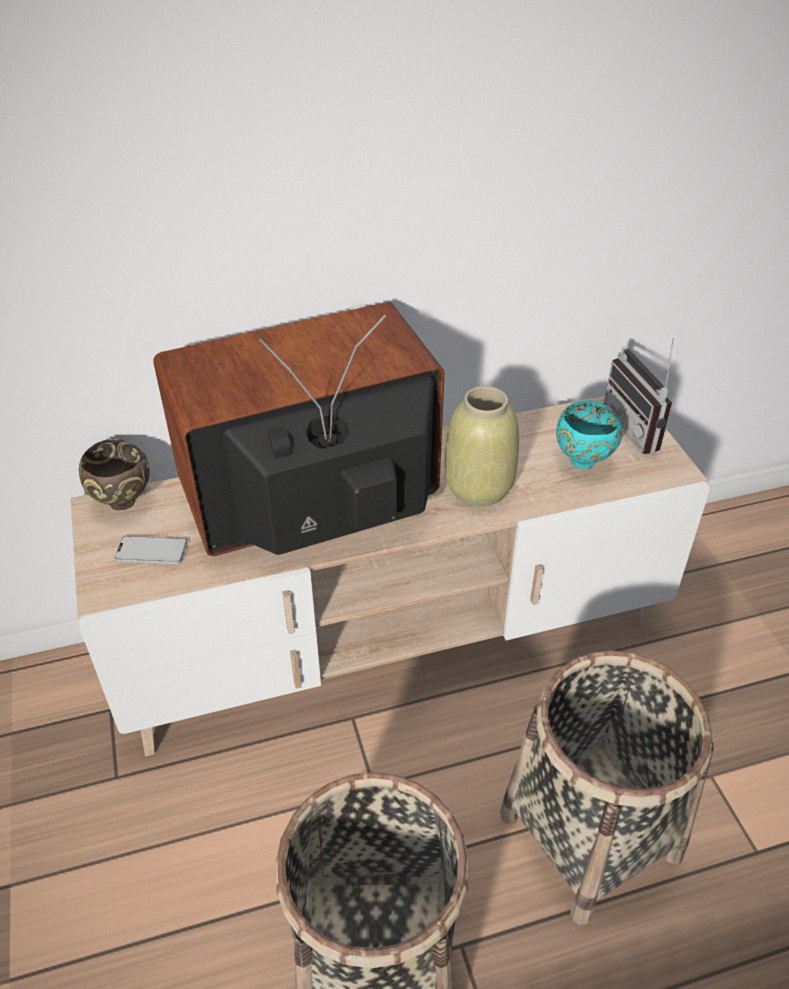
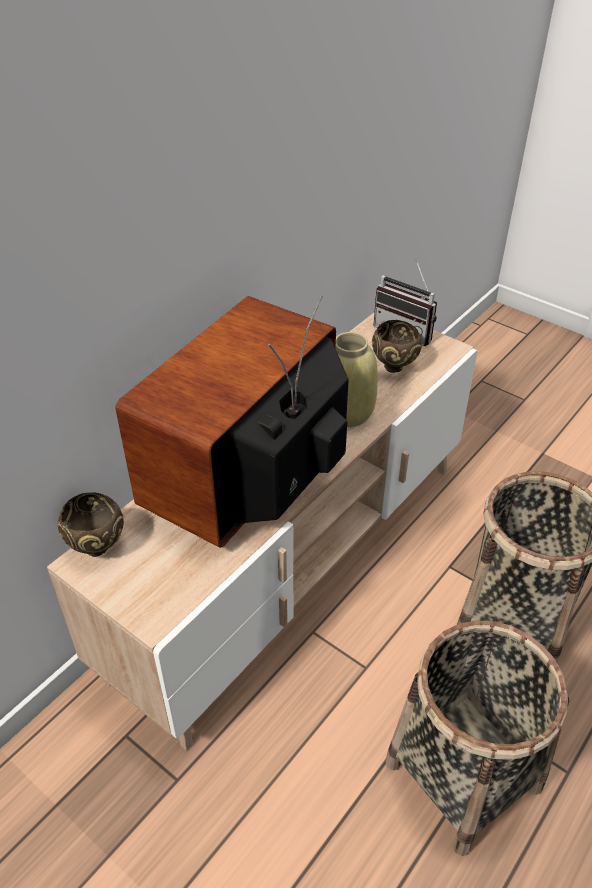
camera: 35 degrees left, 0 degrees up
phone [115,536,187,564] -> none
turquoise bowl [556,400,622,469] -> brown bowl [372,320,422,373]

